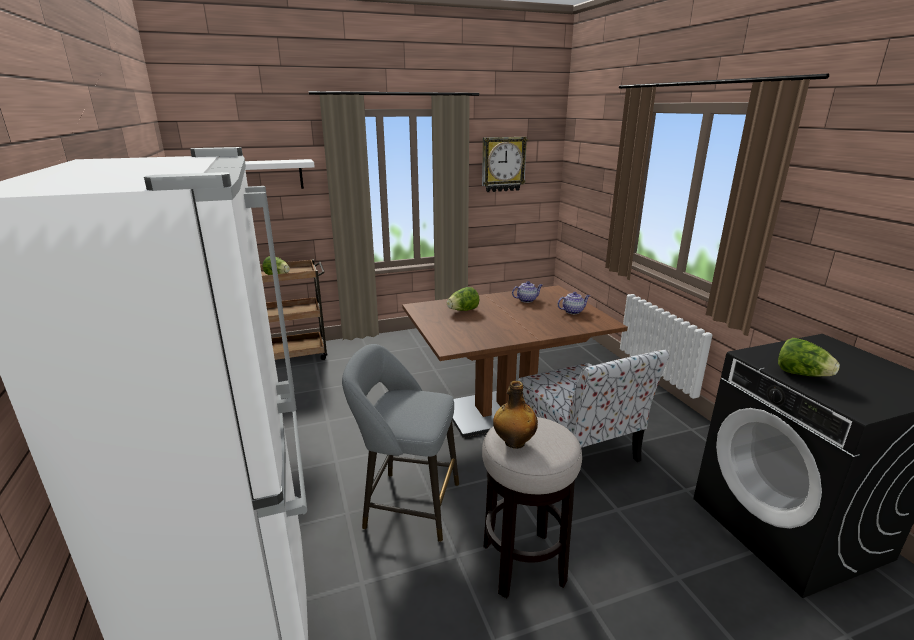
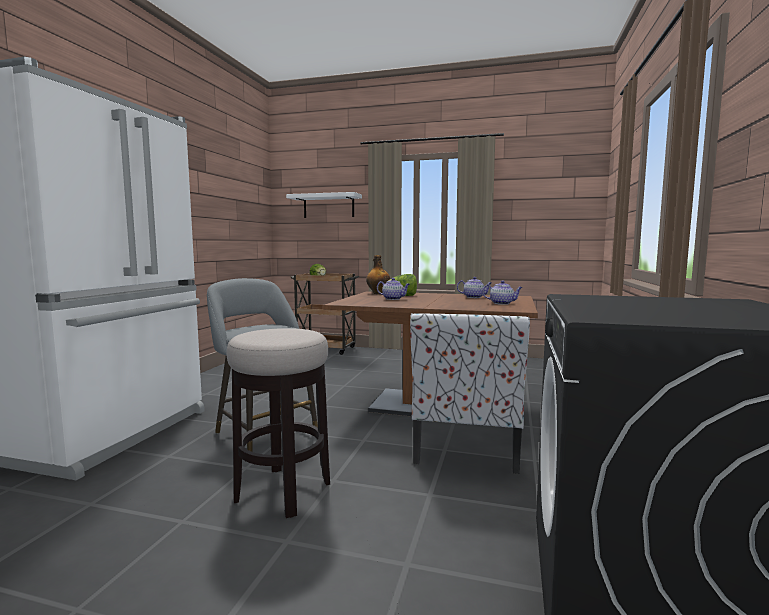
camera: 35 degrees right, 15 degrees down
wall clock [482,137,528,192] -> none
bottle [493,381,538,449] -> bottle moved to [366,255,390,294]
lettuce [778,338,840,377] -> none
none -> teapot [377,278,410,300]

